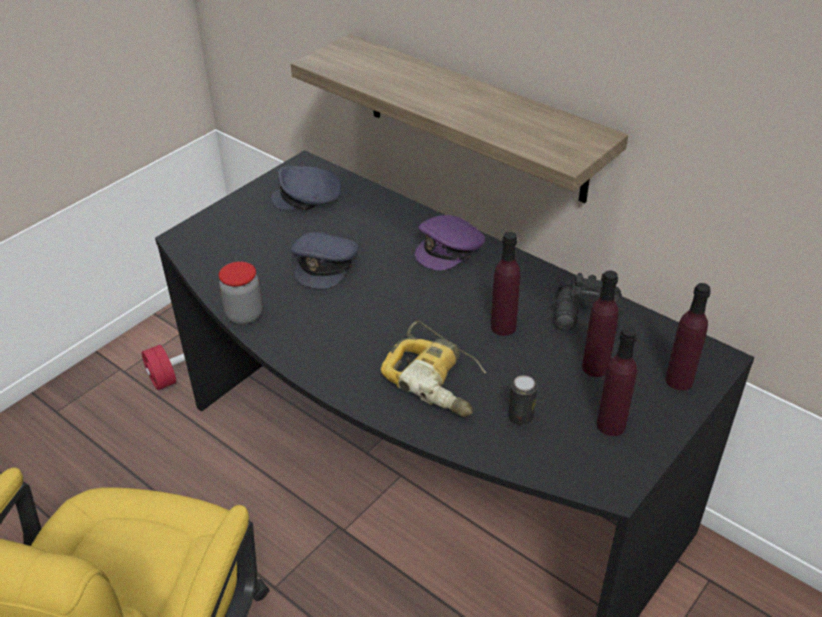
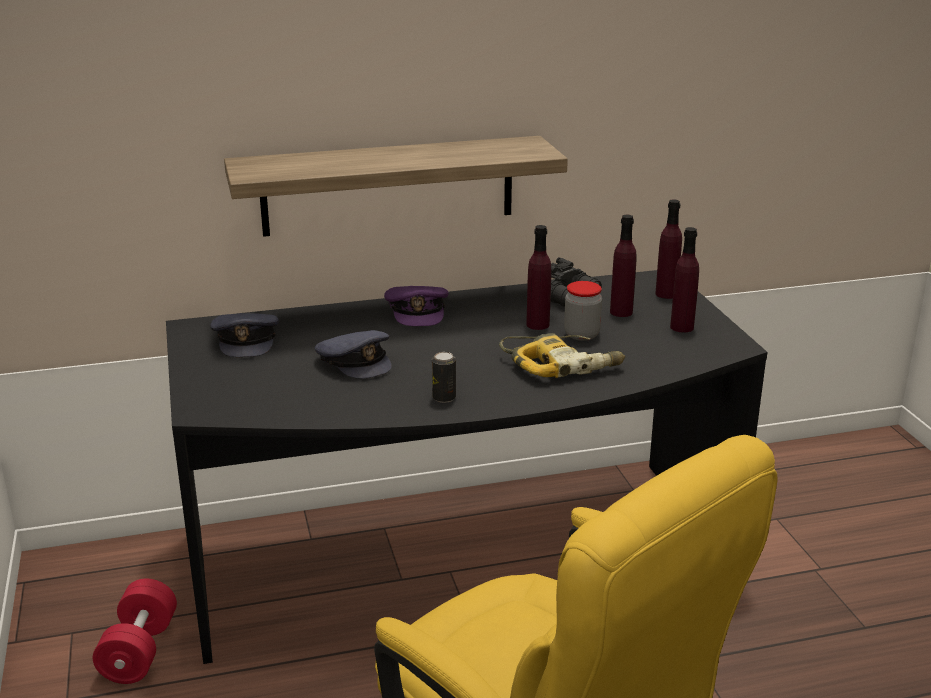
camera: 55 degrees left, 15 degrees down
jar [219,262,263,324] -> jar moved to [564,281,602,341]
grey cap [271,166,341,211] -> grey cap turned 45 degrees counterclockwise [210,313,279,357]
can [508,375,537,426] -> can moved to [432,352,456,403]

